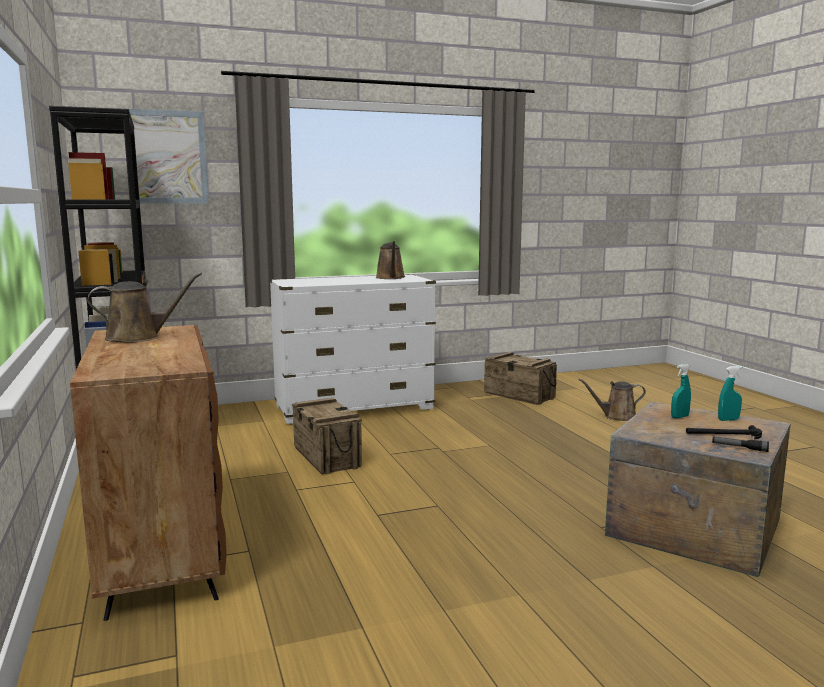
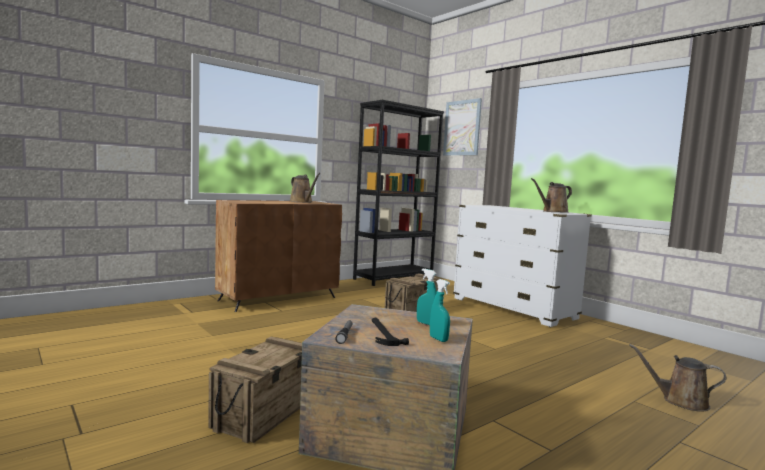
camera: 70 degrees right, 5 degrees down
crate [484,352,557,405] -> crate moved to [208,337,302,443]
brown watering can [579,379,646,421] -> brown watering can turned 45 degrees counterclockwise [629,344,726,412]

